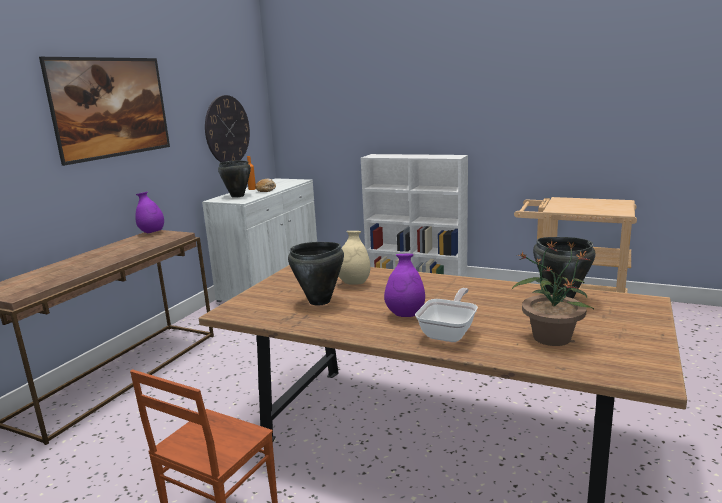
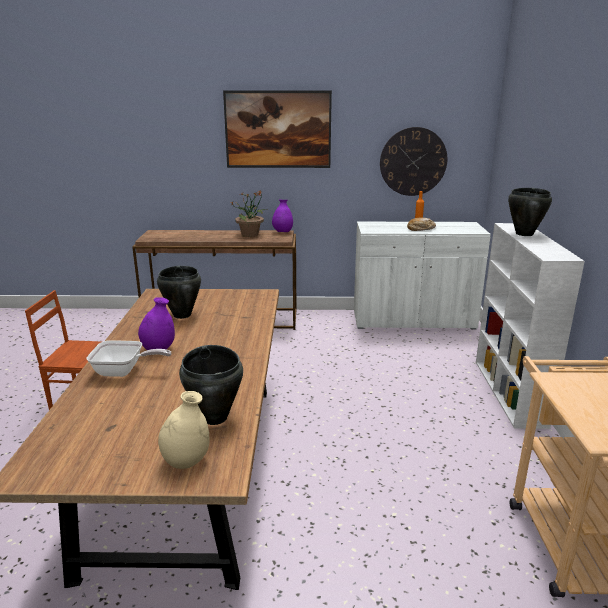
camera: 65 degrees right, 5 degrees up
black cooking pot [218,161,251,198] -> black cooking pot moved to [508,188,552,236]
beige vase [339,231,371,285] -> beige vase moved to [158,391,209,469]
potted plant [512,240,594,346] -> potted plant moved to [231,191,267,237]

